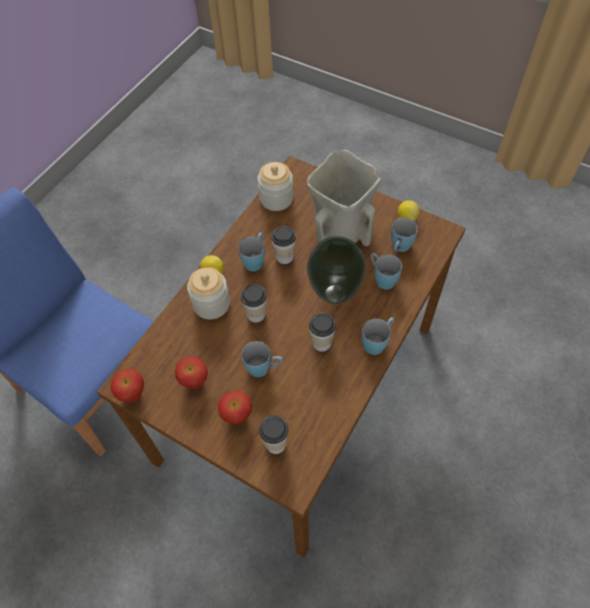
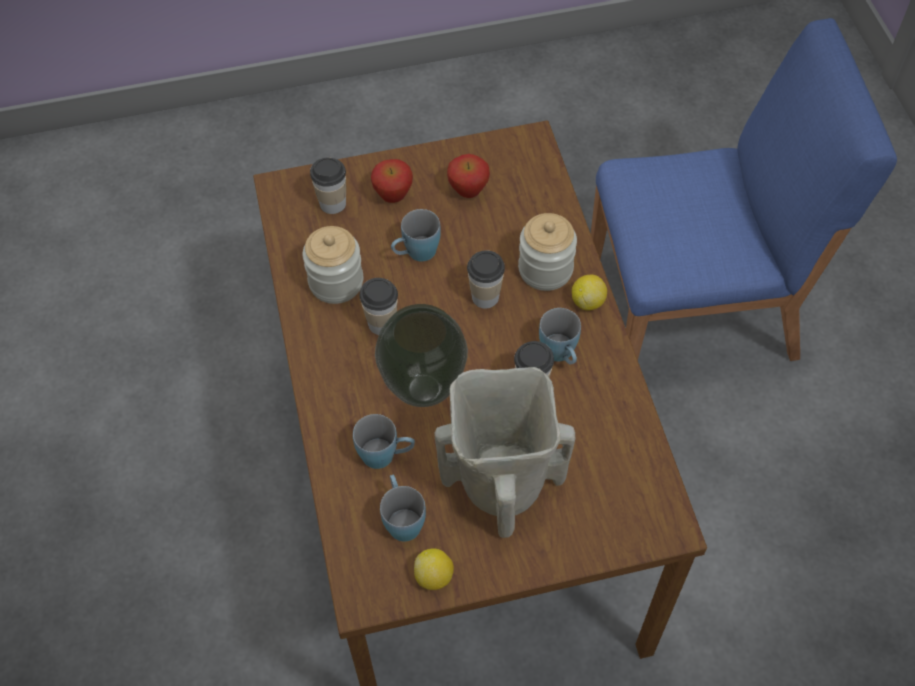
camera: 135 degrees right, 0 degrees up
apple [111,369,144,402] -> none
jar [258,162,293,211] -> jar moved to [302,226,363,304]
blue mug [362,317,394,355] -> none

